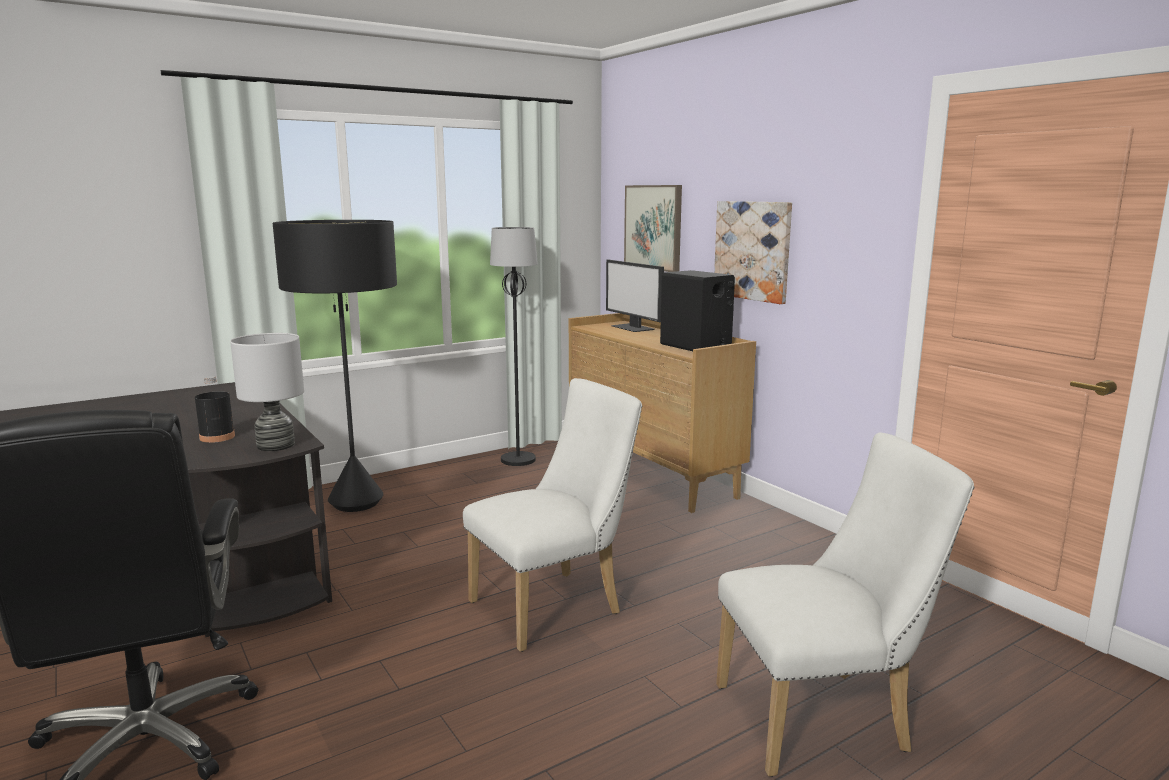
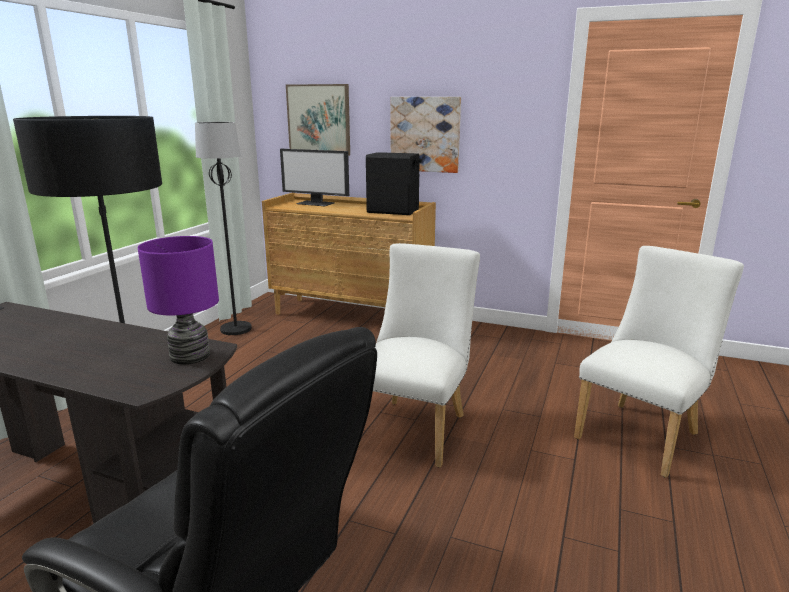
camera: 35 degrees left, 5 degrees up
black bottle [195,376,235,443] -> none
grey table lamp [230,333,304,451] -> purple table lamp [137,236,219,364]

